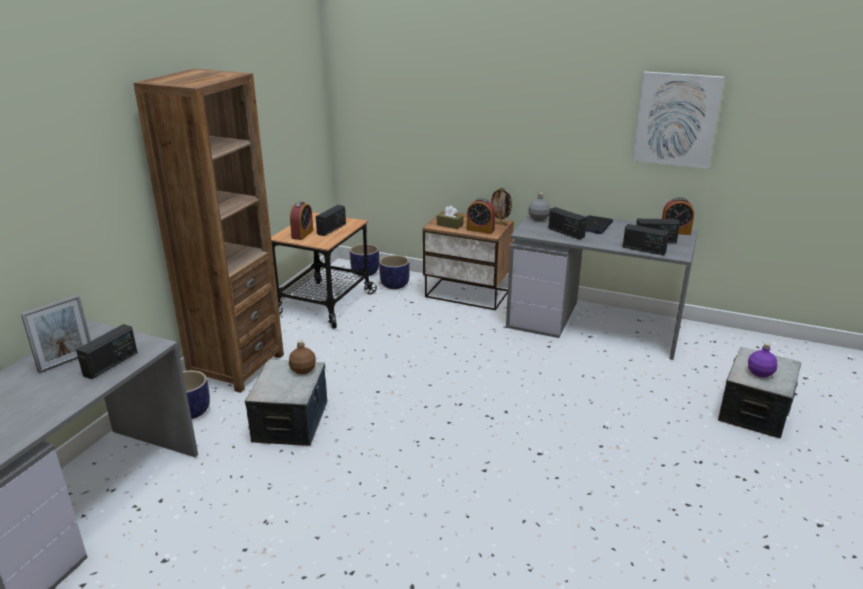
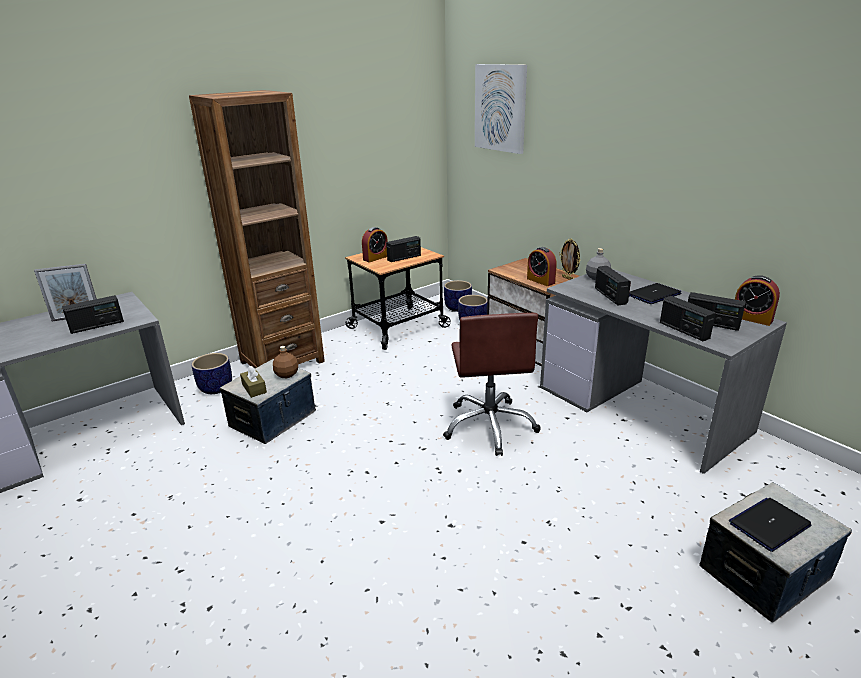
camera: 30 degrees right, 0 degrees up
brown tissue box [437,206,464,229] -> brown tissue box moved to [240,366,267,398]
picture [632,71,724,169] -> picture moved to [475,64,527,154]
purple bottle [748,343,777,378] -> laptop [729,498,811,552]
none -> brown office chair [443,313,541,456]

